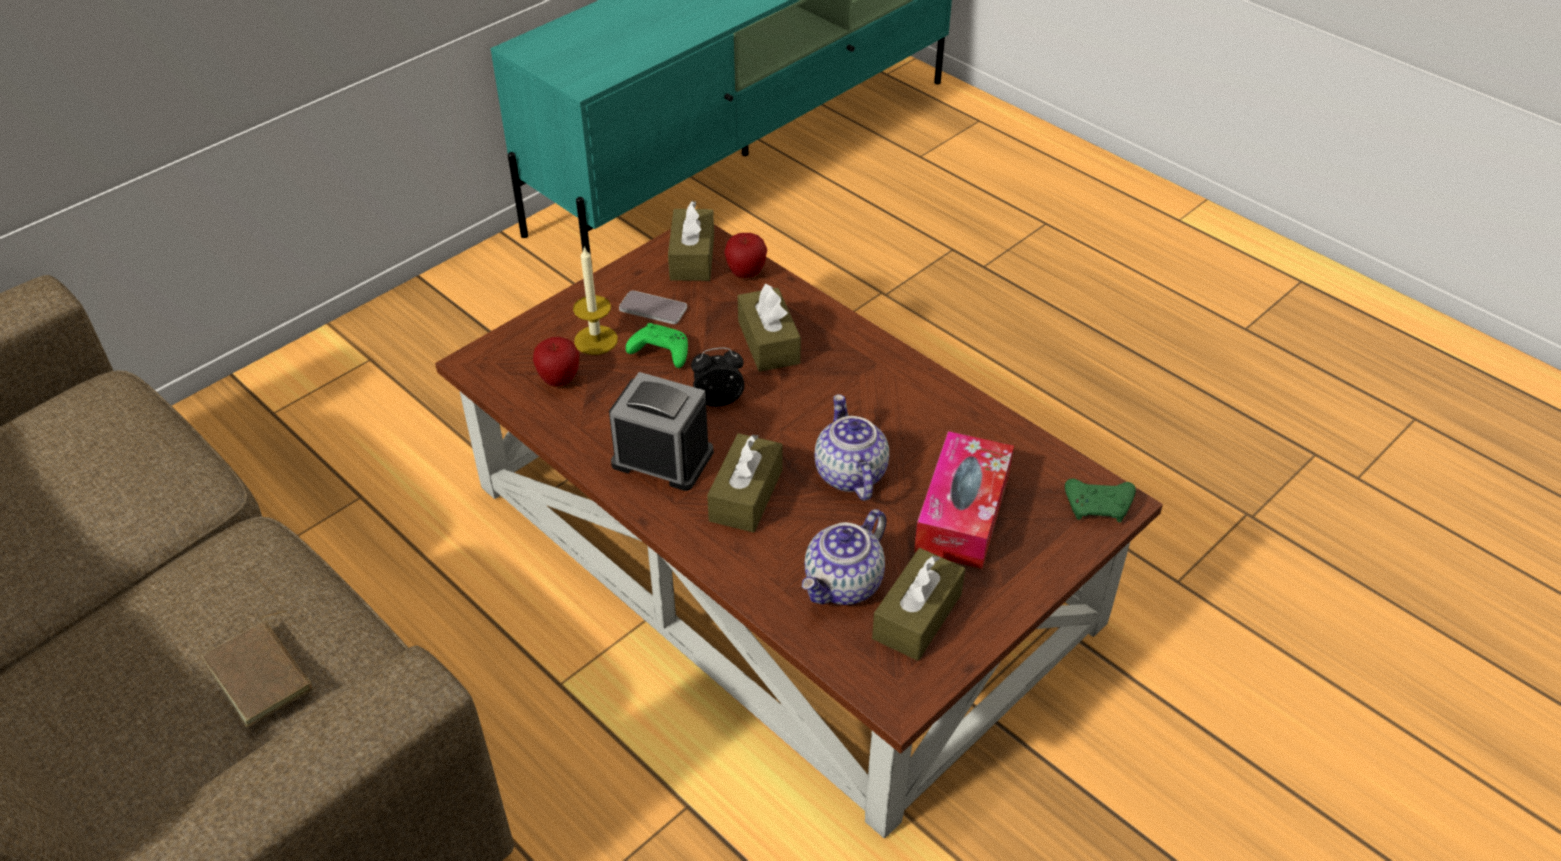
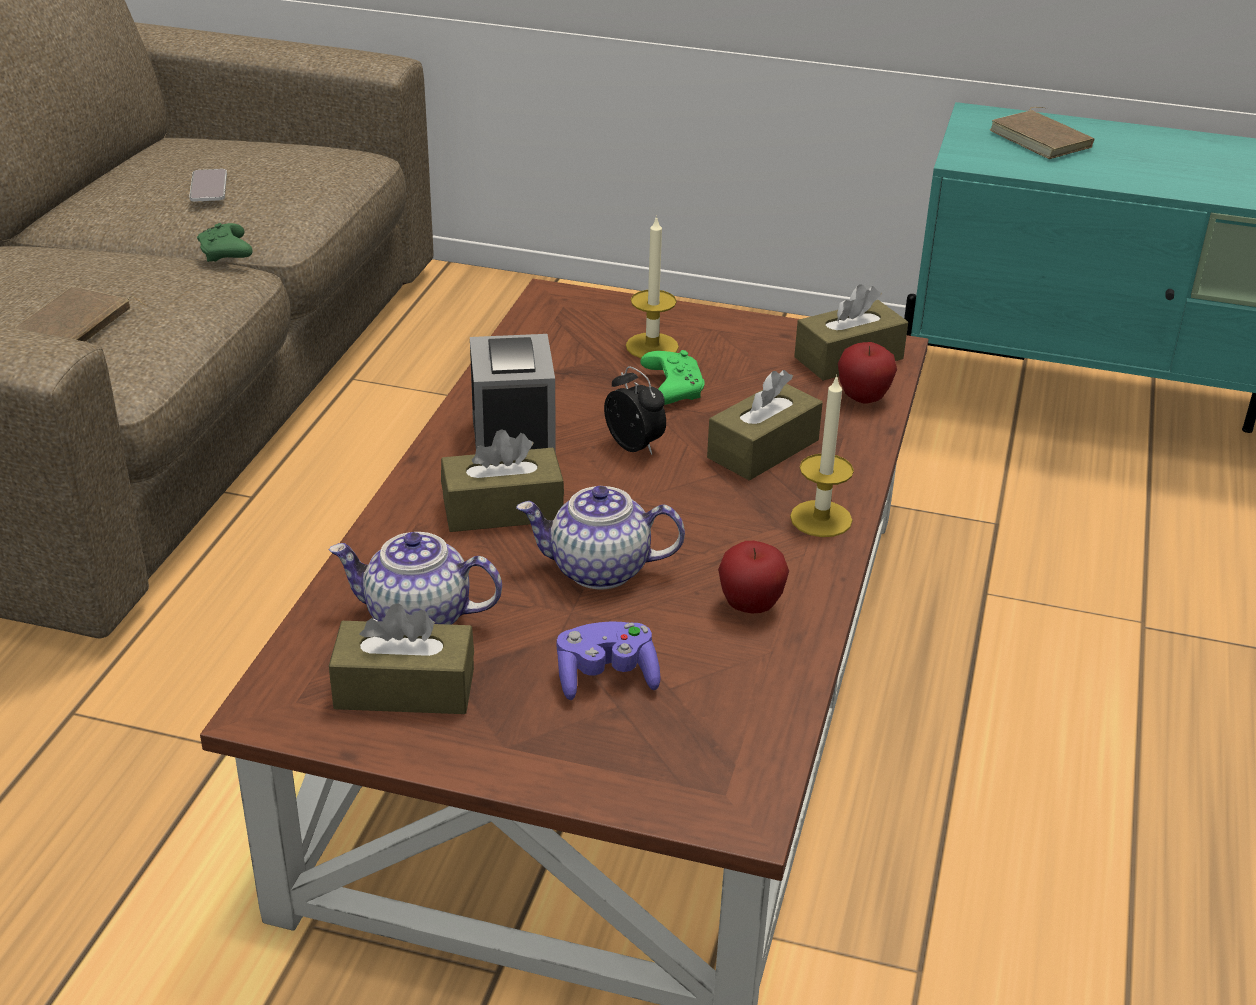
camera: 60 degrees right, 10 degrees down
apple [533,337,579,387] -> apple moved to [718,541,789,613]
phone [619,291,687,324] -> phone moved to [189,169,227,202]
teapot [814,394,889,501] -> teapot turned 135 degrees counterclockwise [516,486,685,590]
tissue box [914,431,1014,569] -> purple game controller [557,621,660,700]
green game controller [1065,478,1136,522] -> green game controller moved to [197,223,253,262]
none -> candle [790,374,854,537]
none -> brown book [990,107,1094,159]

